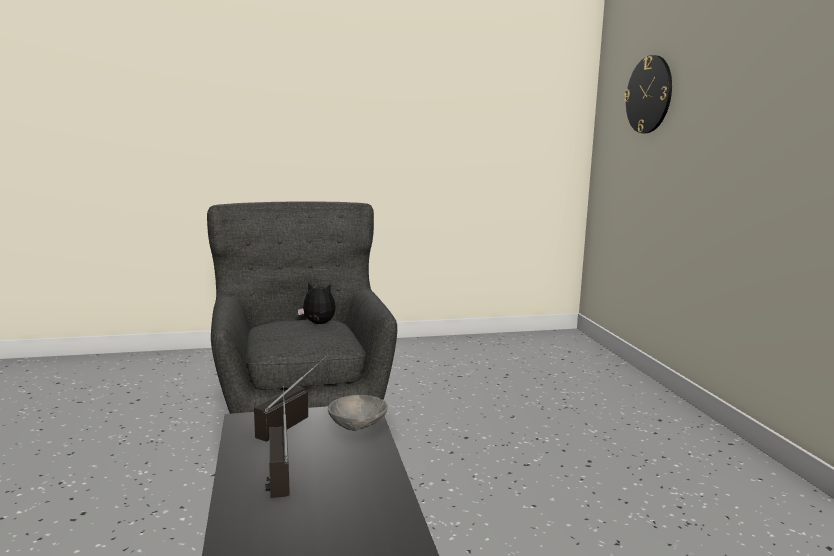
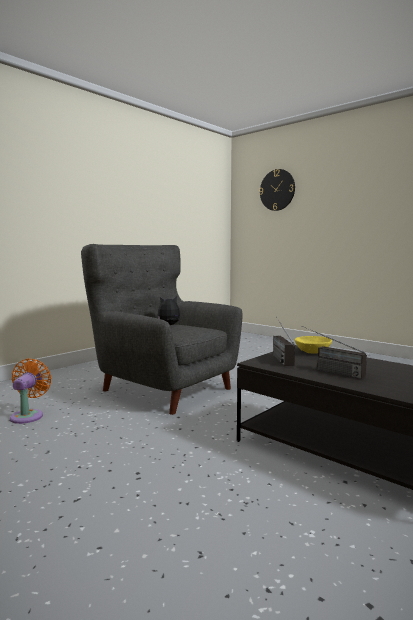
camera: 35 degrees left, 5 degrees down
grey bowl [328,395,388,431] -> yellow bowl [295,336,332,354]
none -> orange fan [10,358,51,424]

